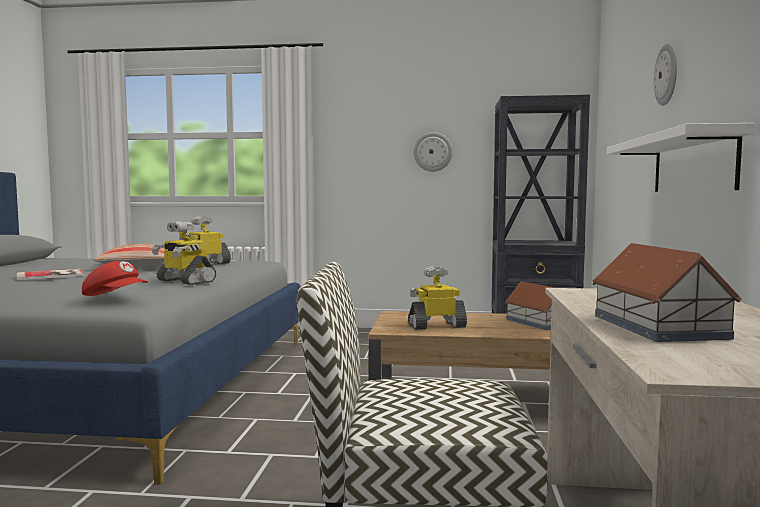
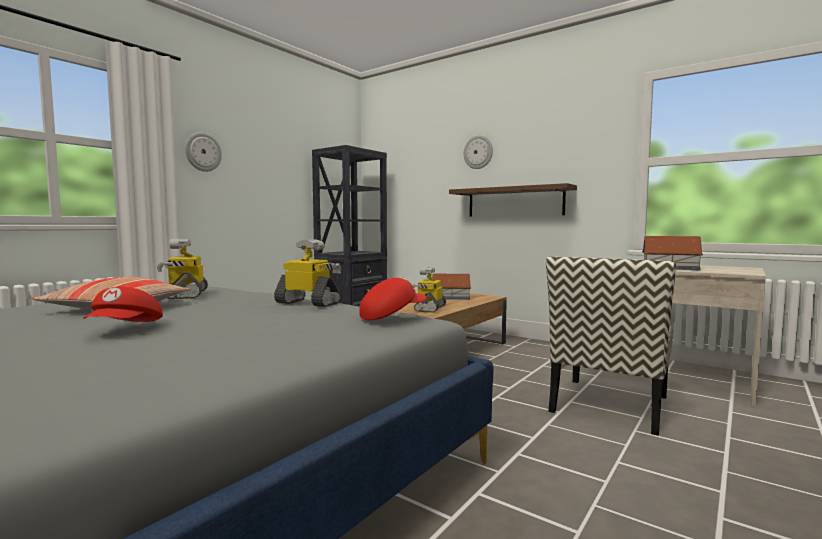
camera: 60 degrees left, 0 degrees up
book [17,269,85,280] -> red cap [83,287,163,322]
toy robot [152,221,216,285] -> toy robot turned 135 degrees counterclockwise [274,239,341,307]
wall clock [413,132,453,172] -> wall clock moved to [185,132,222,172]
white shelf [607,123,755,192] -> brown shelf [449,183,577,216]

